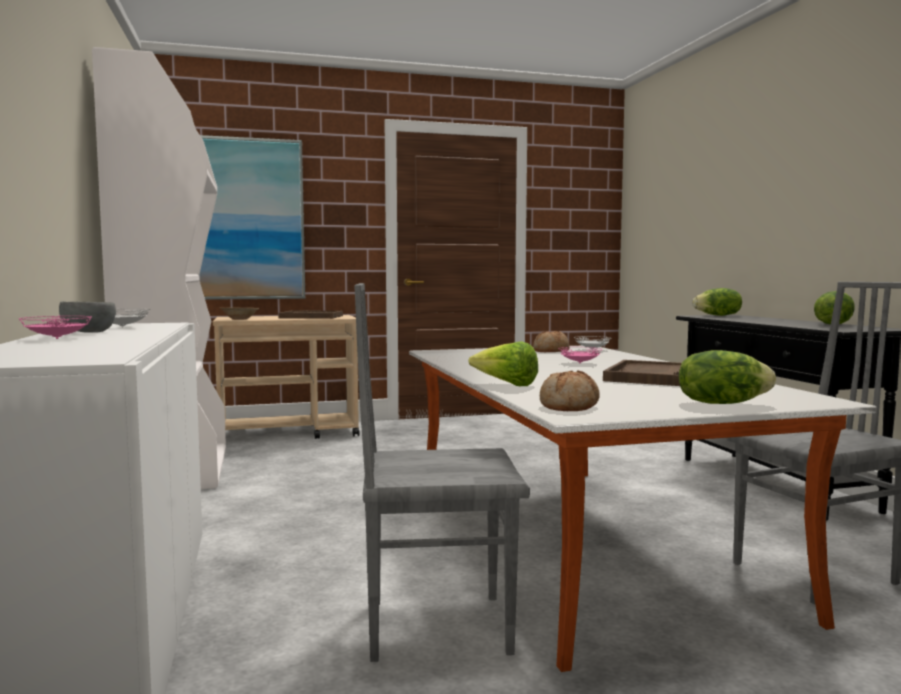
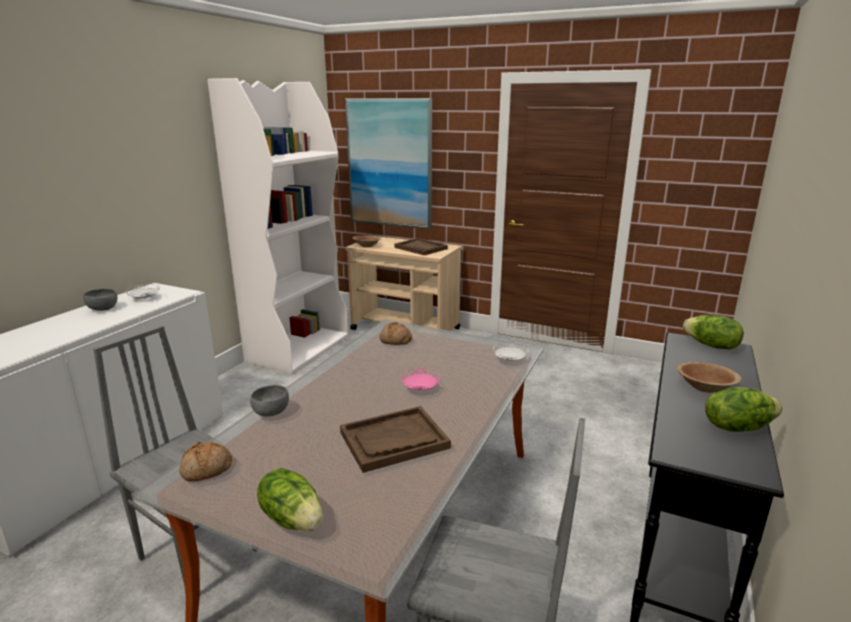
camera: 40 degrees right, 15 degrees up
pink plate [19,316,92,339] -> none
lettuce [469,341,538,386] -> grey bowl [250,385,289,417]
bread [533,331,570,352] -> bread moved to [379,322,412,345]
none -> brown bowl [677,362,741,393]

